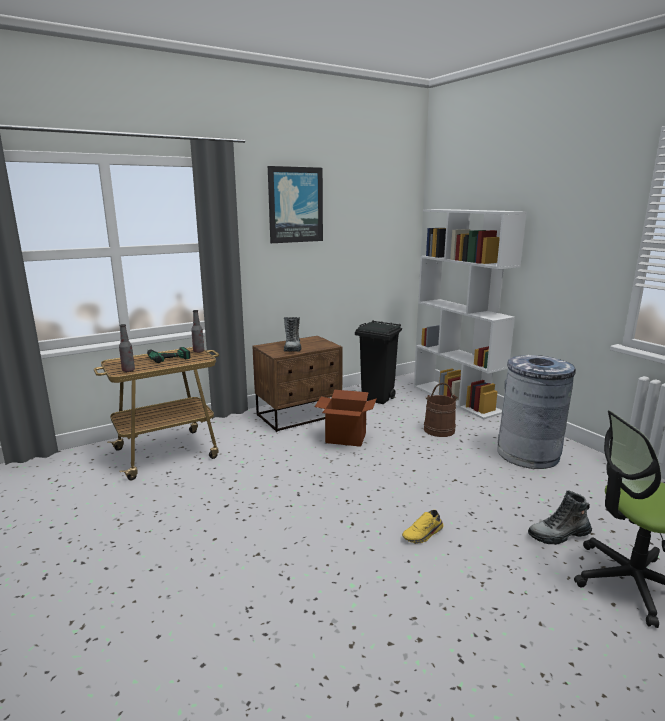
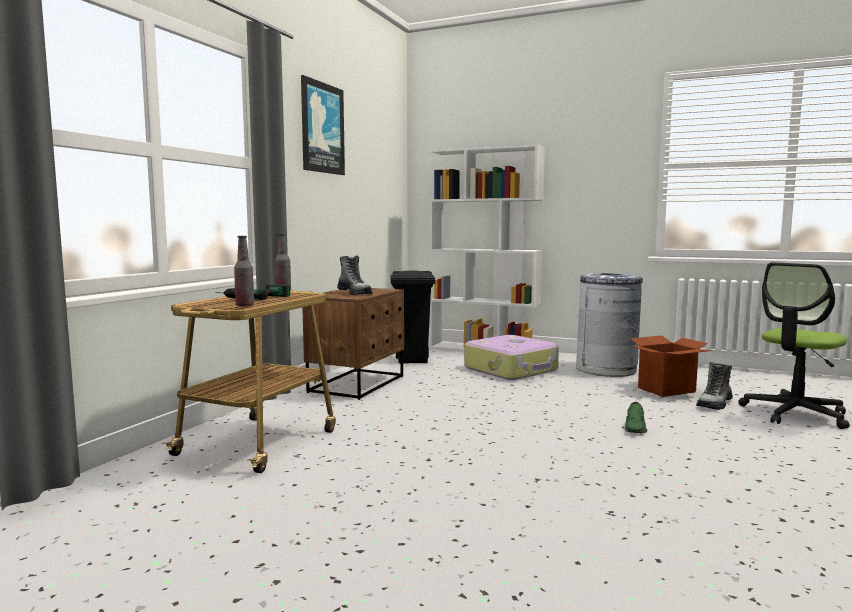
camera: 35 degrees left, 10 degrees down
cardboard box [314,390,377,447] -> cardboard box moved to [630,335,712,397]
yellow shoe [402,510,443,543] -> green shoe [625,402,647,433]
brown bucket [424,383,458,437] -> suitcase [464,335,559,380]

